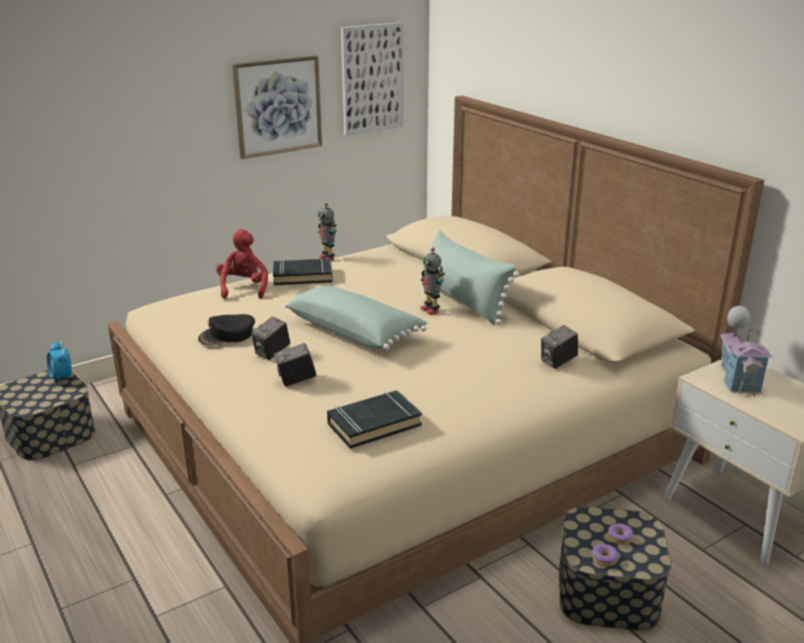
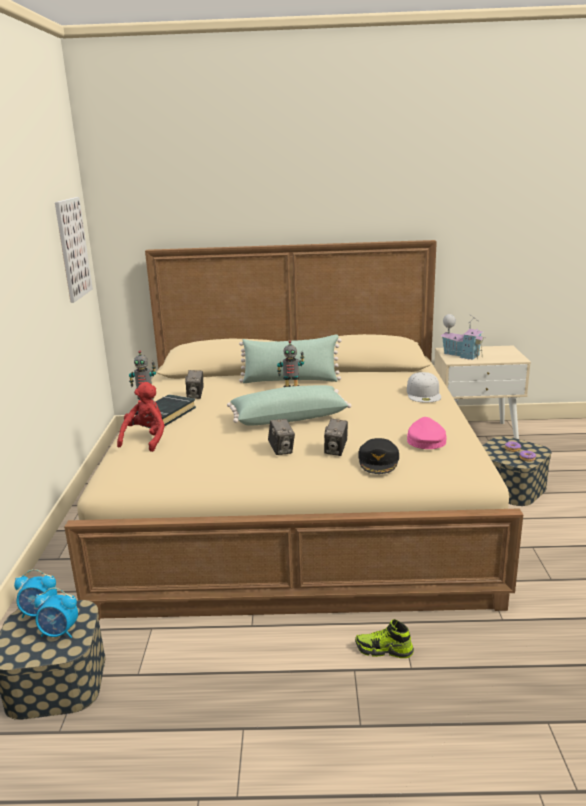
camera: 55 degrees left, 5 degrees down
black cap [198,314,255,345] -> black cap moved to [358,438,399,474]
red plush toy [216,229,268,299] -> red plush toy turned 75 degrees clockwise [117,382,165,452]
picture [232,55,322,159] -> none
black book [327,390,422,449] -> pink cap [407,417,446,449]
camera [541,325,578,369] -> camera moved to [185,370,203,399]
none -> alarm clock [34,587,78,638]
none -> shoe [355,619,414,658]
none -> white cap [407,372,441,402]

